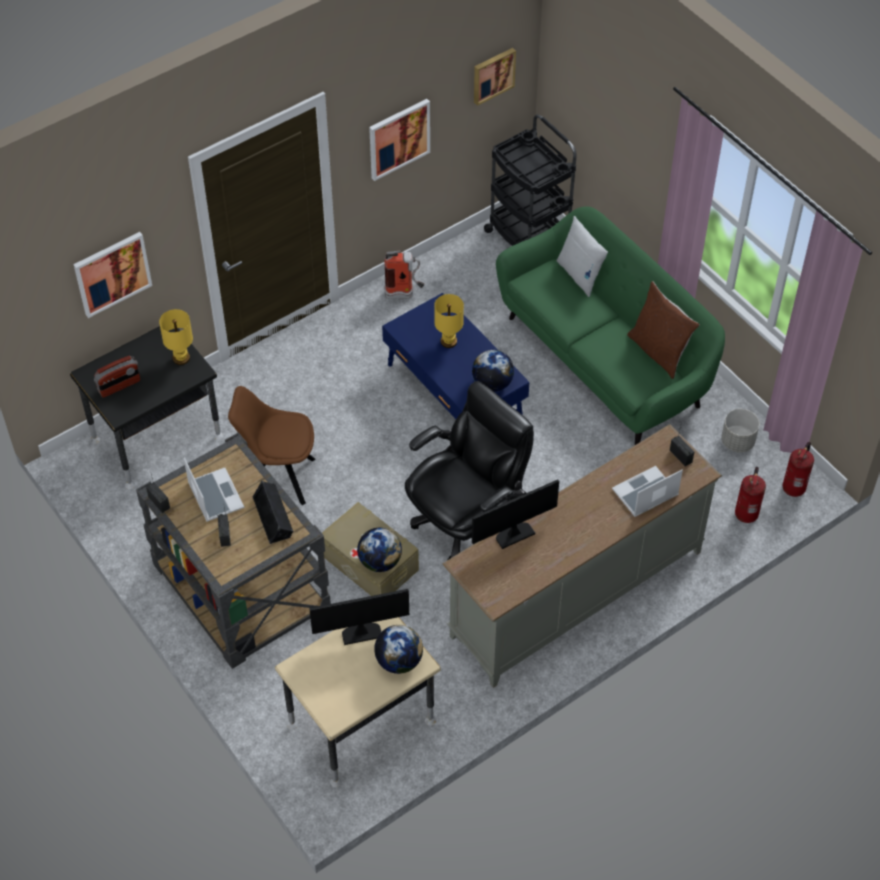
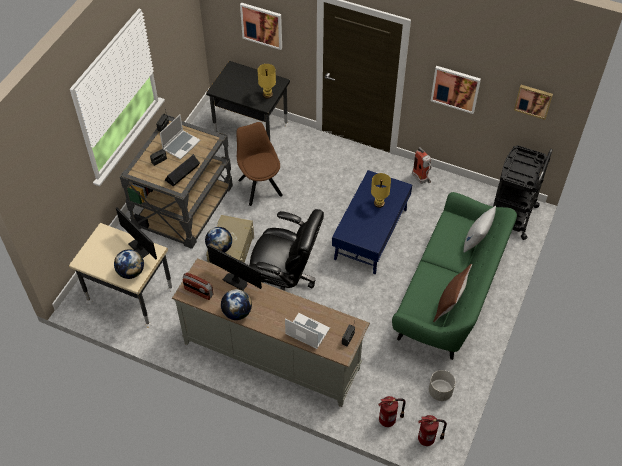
camera: 60 degrees right, 0 degrees up
radio [94,356,140,398] -> radio moved to [183,273,213,300]
globe [472,350,514,392] -> globe moved to [221,289,252,320]

